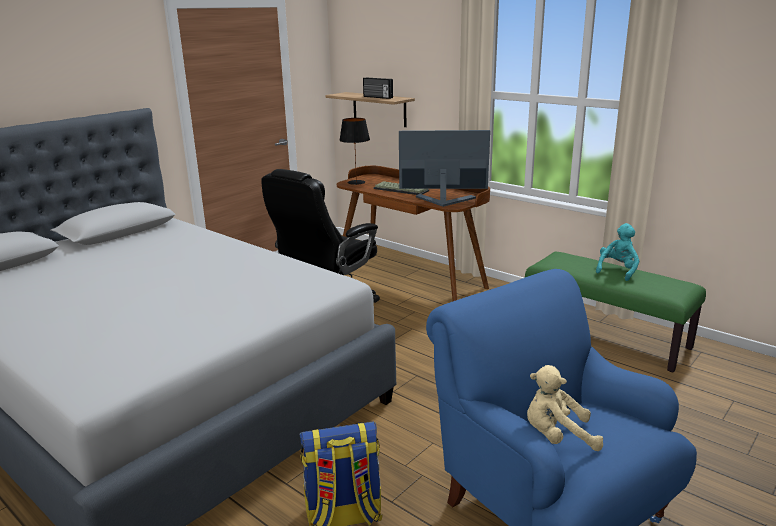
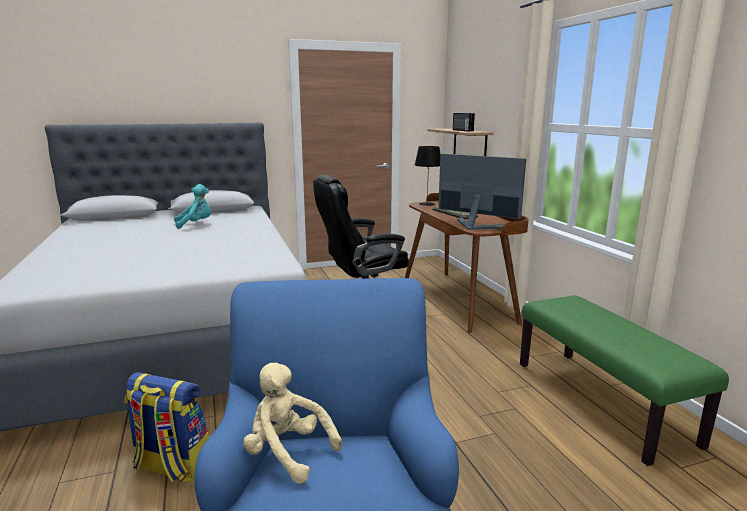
camera: 30 degrees right, 5 degrees down
turquoise plush toy [596,223,639,281] -> turquoise plush toy moved to [174,184,211,229]

